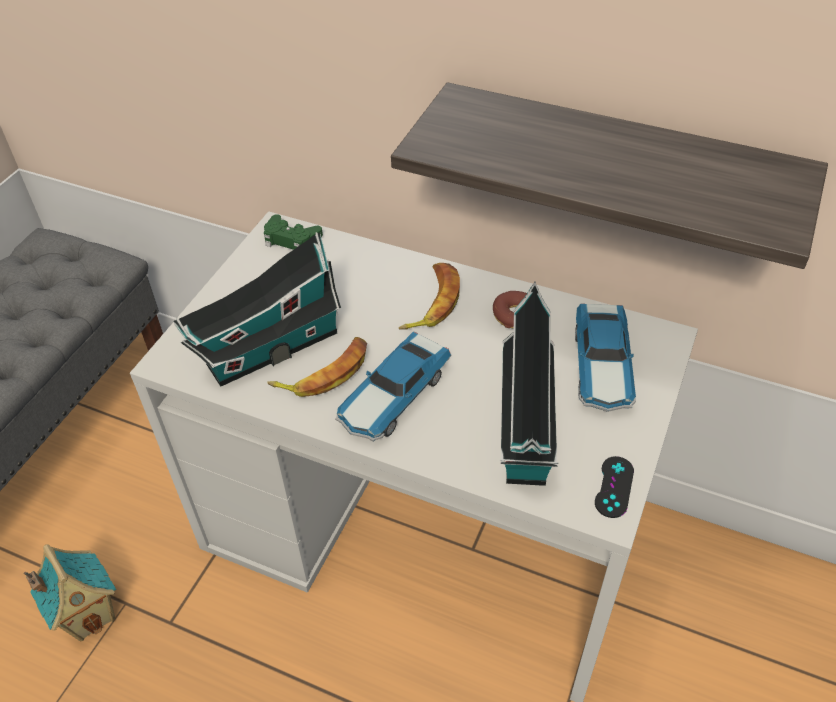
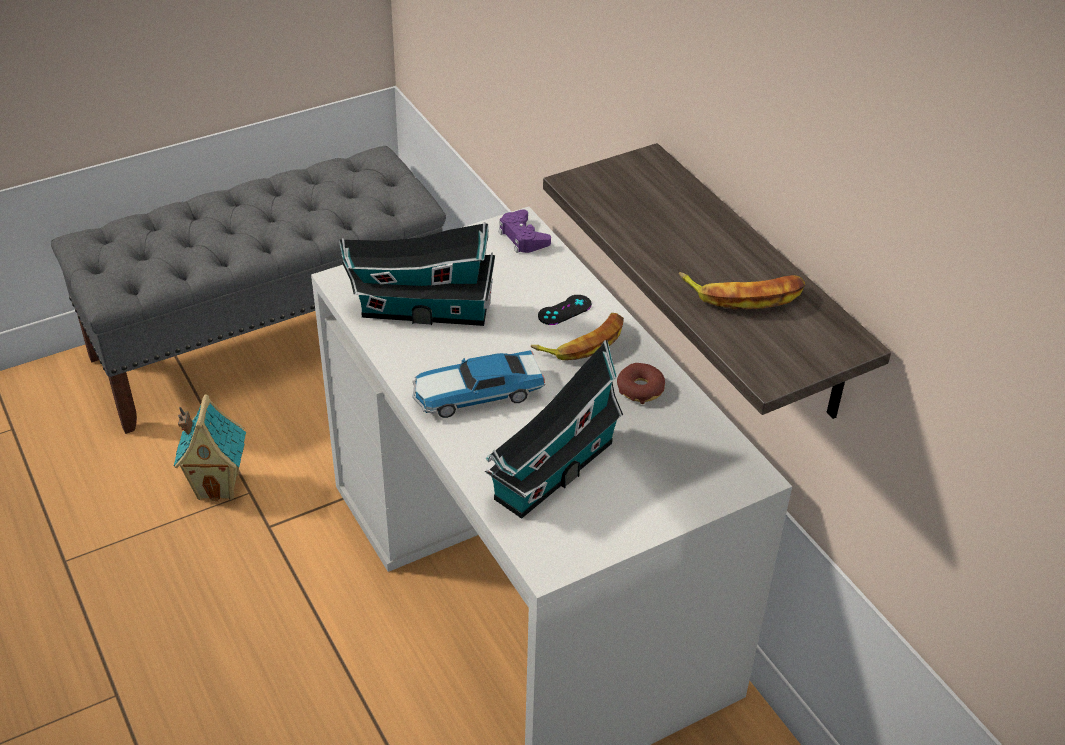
camera: 35 degrees right, 5 degrees down
green game controller [264,214,323,250] -> purple game controller [498,209,551,253]
banana [267,337,367,397] -> banana moved to [679,272,805,309]
toy car [575,304,636,412] -> none
black game controller [595,456,634,518] -> black game controller moved to [538,295,592,325]

